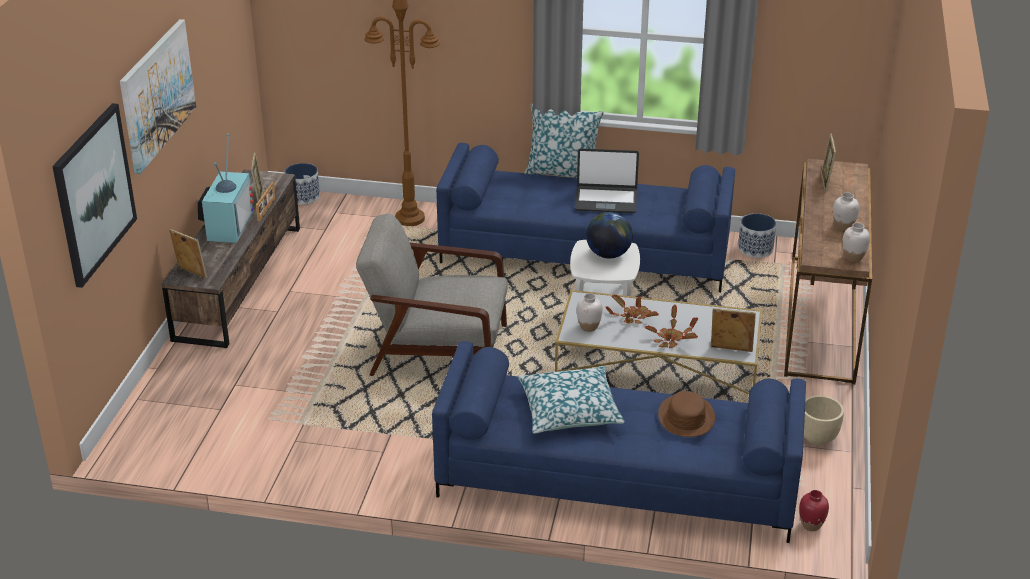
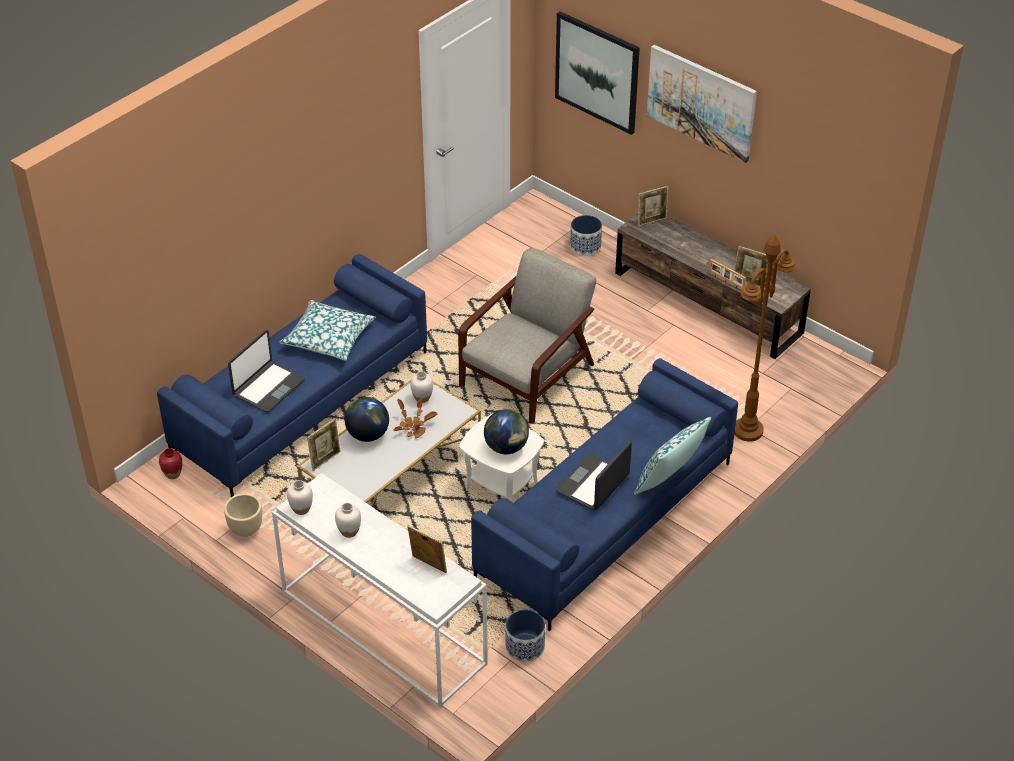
camera: 120 degrees right, 10 degrees up
television [198,133,254,243] -> none
planter [284,163,320,205] -> planter moved to [570,215,602,256]
potted plant [645,305,698,348] -> globe [345,397,389,442]
brown hat [658,391,715,437] -> laptop [228,330,305,413]
brown console table [784,159,872,384] -> white console table [272,473,488,708]

